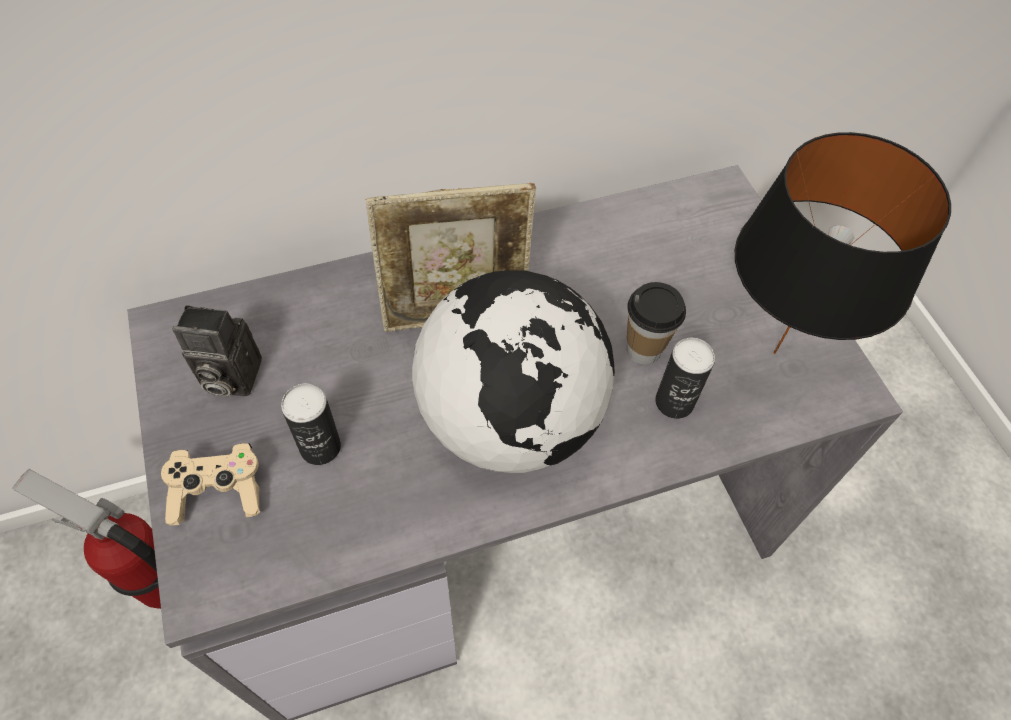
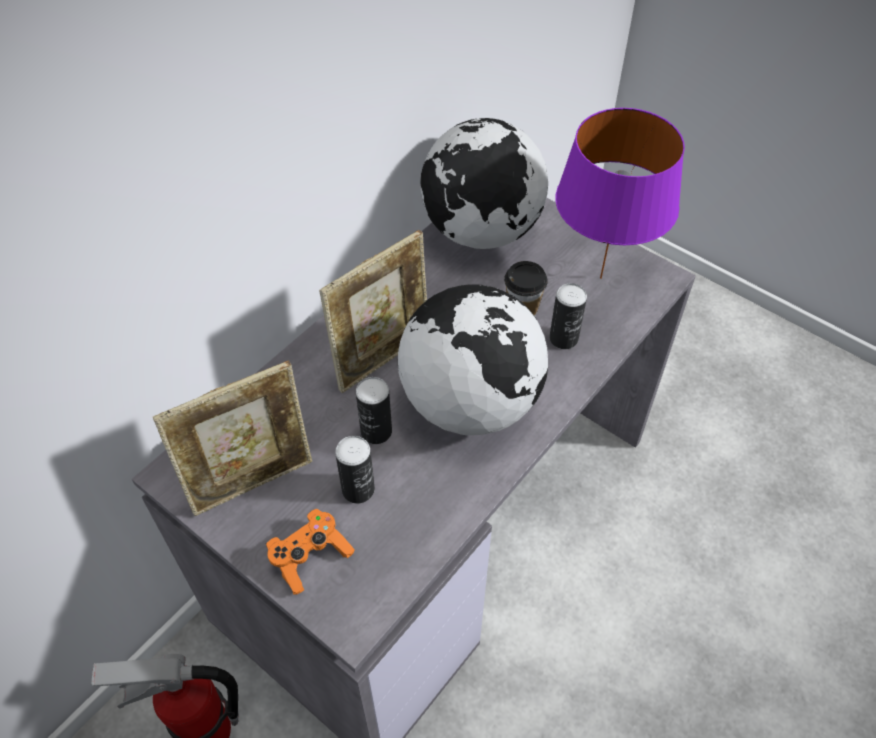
camera: 30 degrees left, 5 degrees down
beige game controller [161,443,260,526] -> orange game controller [266,509,355,595]
camera [172,305,262,398] -> picture frame [153,361,312,516]
black table lamp [735,132,951,354] -> purple table lamp [555,108,685,279]
none -> can [356,377,392,444]
none -> globe [420,118,548,249]

